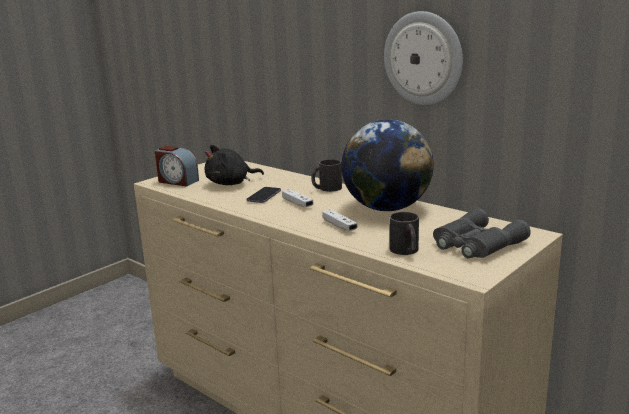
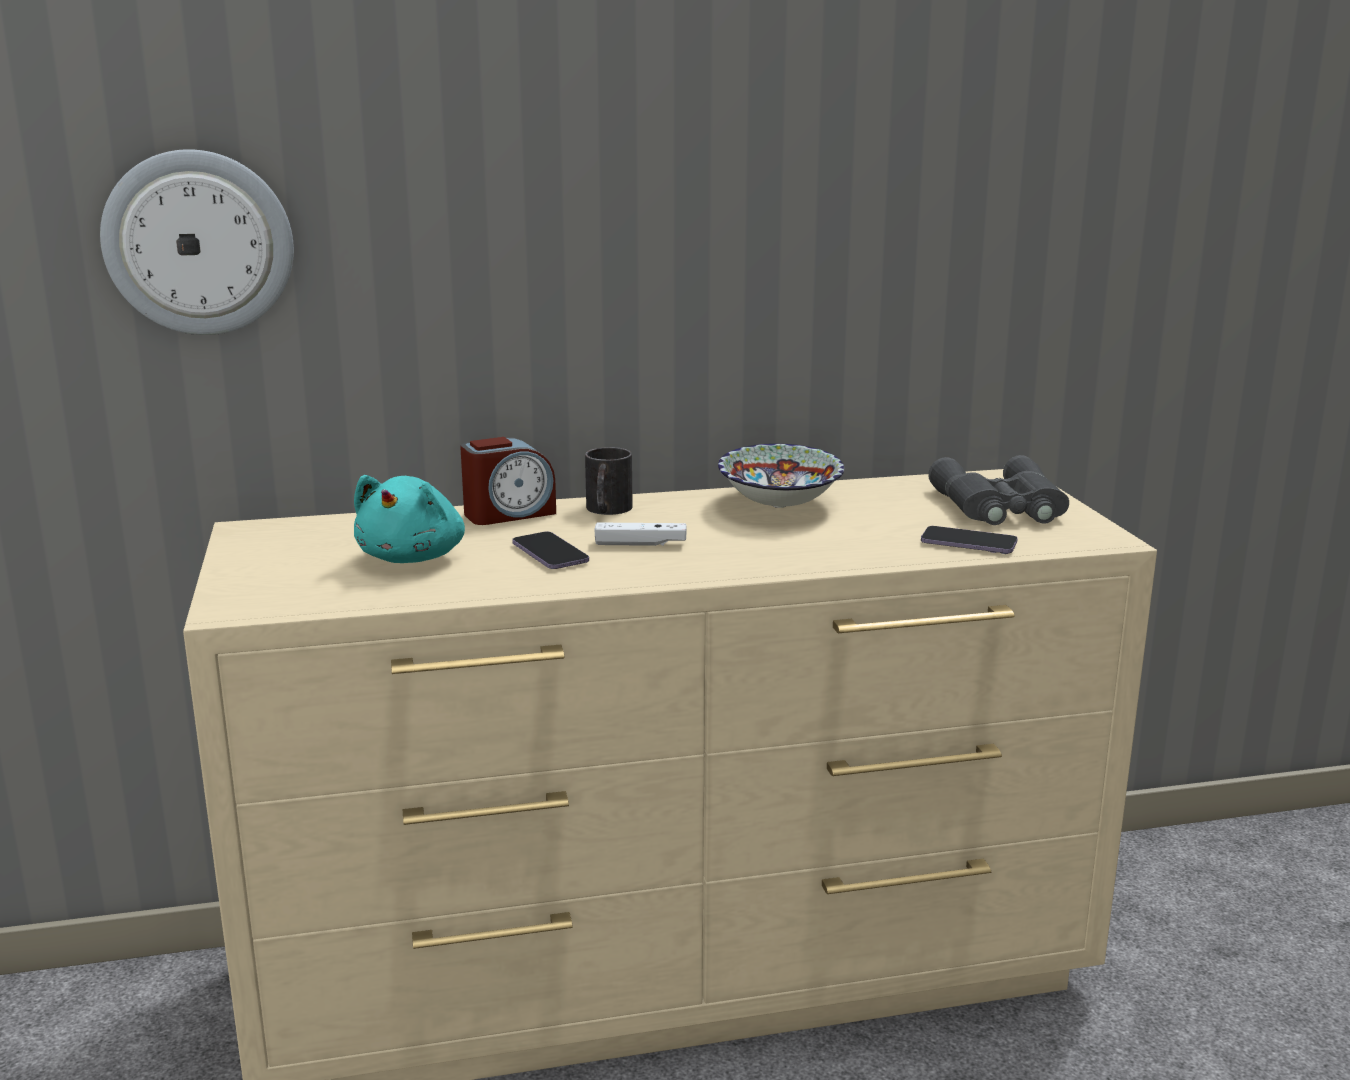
camera: 55 degrees left, 0 degrees up
alarm clock [155,146,199,186] -> alarm clock moved to [460,437,556,525]
black plush toy [205,145,264,185] -> turquoise plush toy [354,475,465,563]
white game controller [322,210,358,231] -> none
globe [341,120,433,211] -> bowl [718,443,844,508]
wall clock [384,11,463,105] -> wall clock moved to [100,149,294,335]
black mug [390,212,419,255] -> phone [921,526,1018,554]

